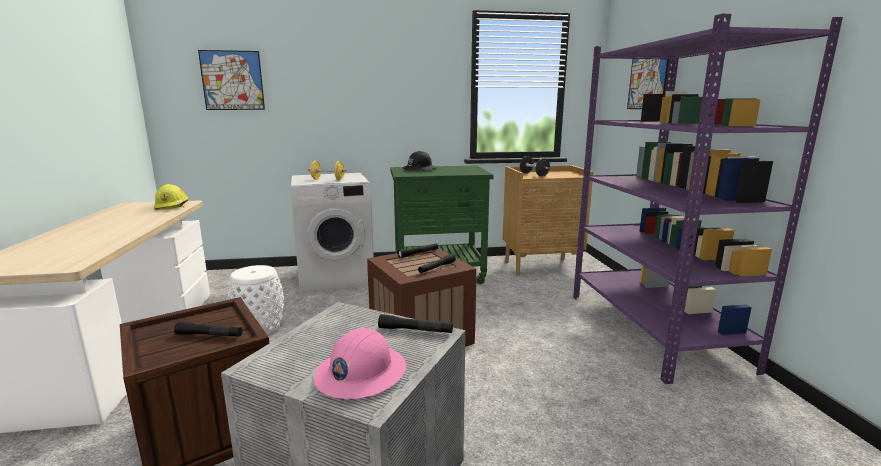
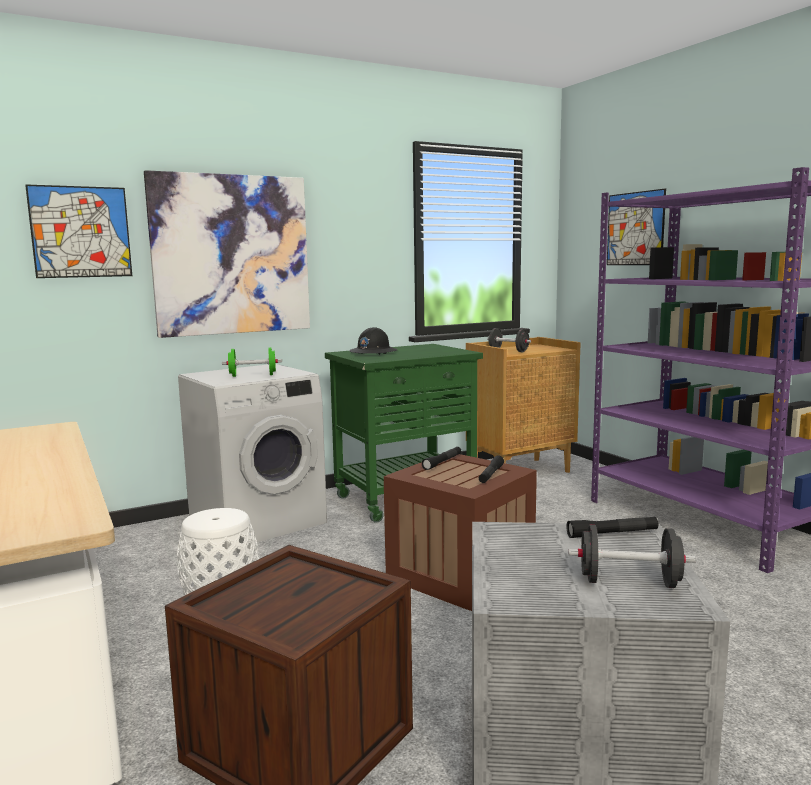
camera: 20 degrees left, 5 degrees down
yellow hard hat [154,184,188,210] -> none
black flashlight [174,322,242,337] -> none
yellow dumbbell [308,161,347,180] -> green dumbbell [222,347,282,377]
pink hard hat [314,328,406,399] -> black dumbbell [569,525,696,588]
none -> picture [144,170,310,338]

